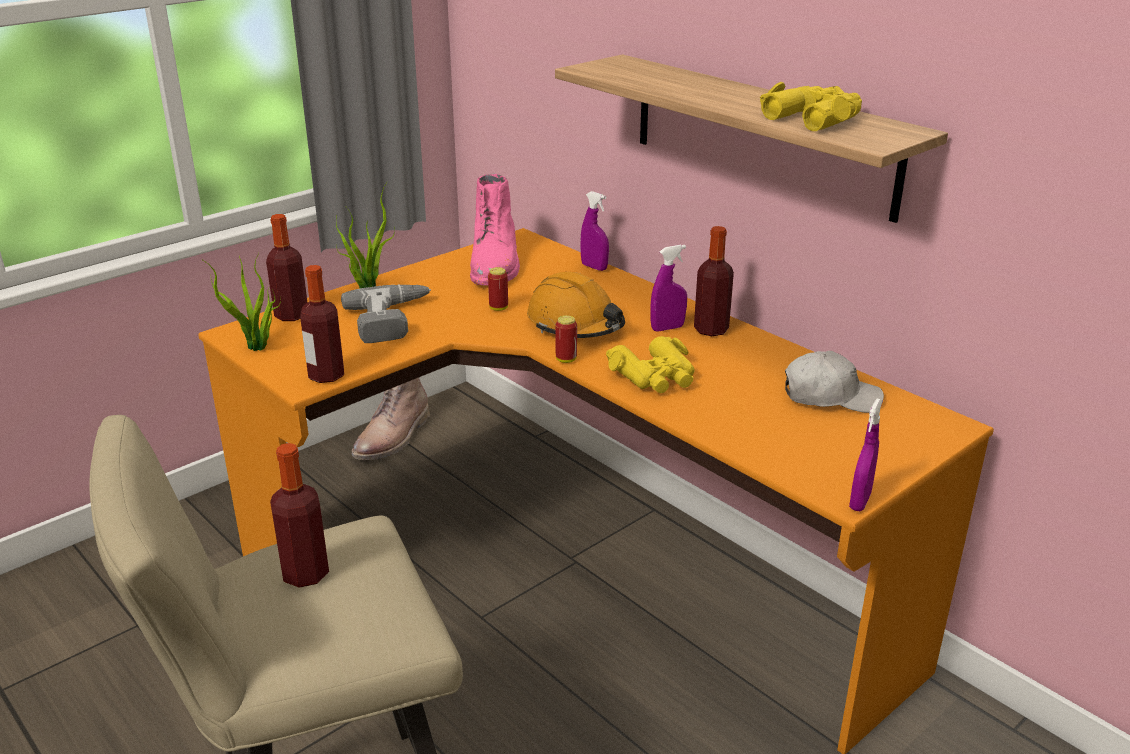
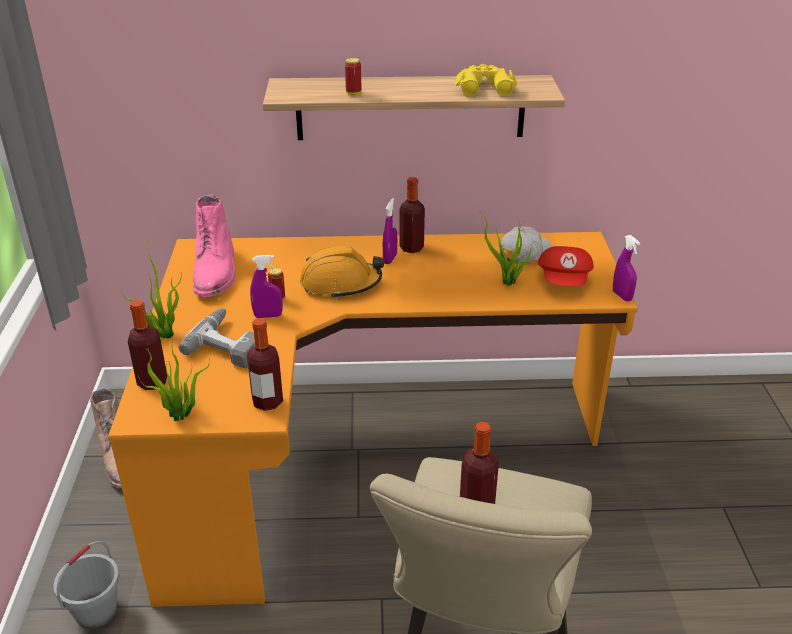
camera: 50 degrees left, 5 degrees up
pink boot [470,173,520,286] -> pink boot turned 45 degrees clockwise [193,194,236,297]
can [555,315,577,363] -> can moved to [345,58,361,95]
purple spray bottle [580,191,609,271] -> purple spray bottle moved to [250,255,283,318]
yellow binoculars [606,336,695,393] -> none
none -> grey bucket [54,541,120,629]
none -> potted plant [481,213,533,286]
none -> red cap [538,246,594,286]

